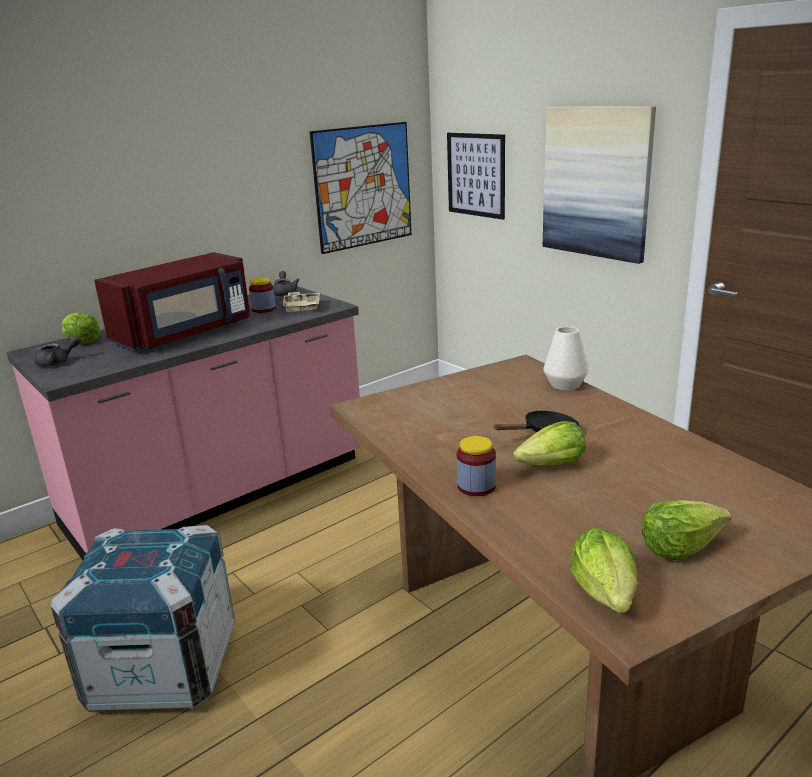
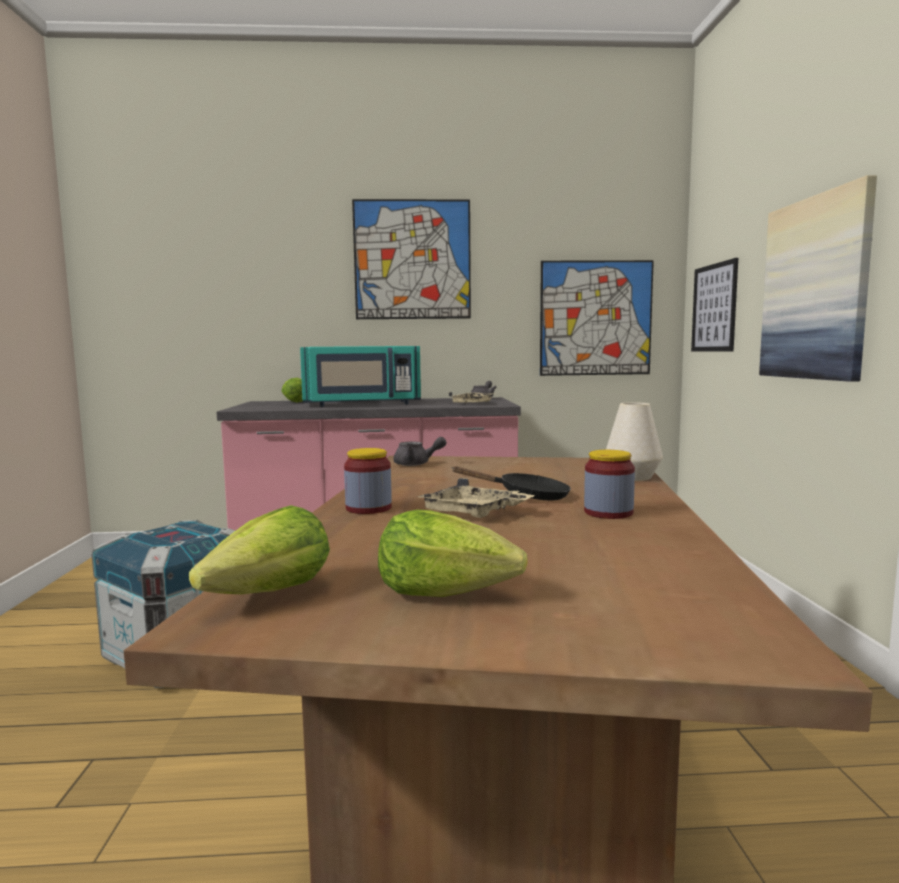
camera: 35 degrees right, 15 degrees down
grey teapot [35,336,81,367] -> grey teapot moved to [393,437,446,466]
red microwave [94,252,250,351] -> turquoise microwave [300,346,421,407]
jar [249,278,276,313] -> jar moved to [584,450,635,519]
lettuce [513,421,586,465] -> beige tray [418,478,535,518]
none -> picture [352,199,471,319]

